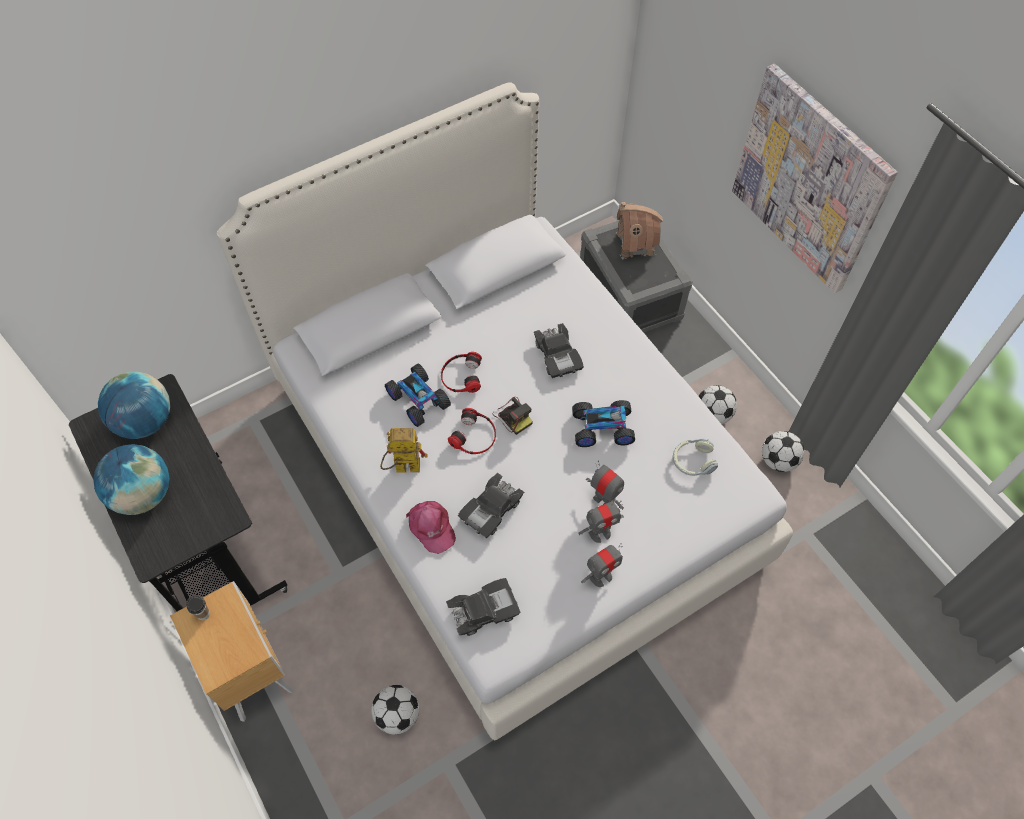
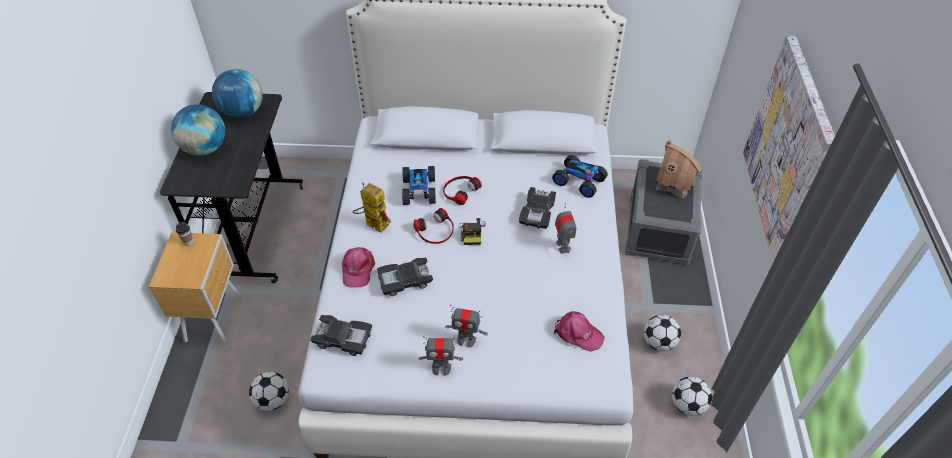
camera: 35 degrees right, 10 degrees down
toy car [572,400,635,447] -> toy car moved to [552,155,608,198]
toy robot [586,461,624,510] -> toy robot moved to [555,203,576,254]
headphones [673,438,718,476] -> pink cap [554,311,605,352]

